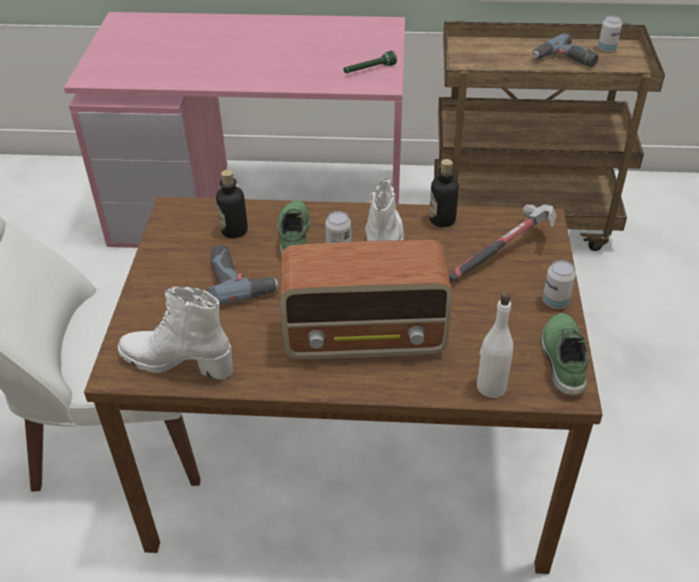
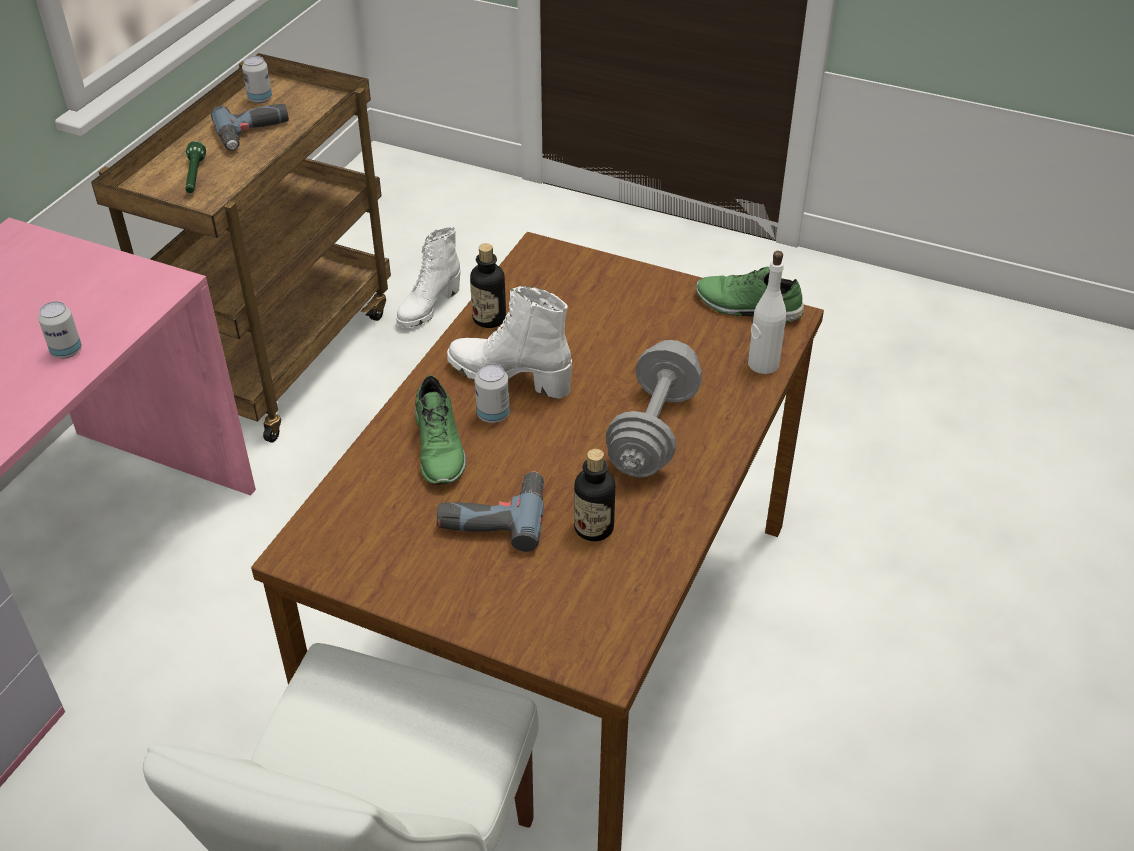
camera: 70 degrees left, 0 degrees up
white boot [118,286,233,380] -> white boot moved to [396,227,460,327]
bottle [216,170,248,238] -> bottle moved to [574,449,615,541]
green shoe [277,200,310,256] -> green shoe turned 120 degrees counterclockwise [415,375,466,485]
radio [280,240,452,359] -> grey dumbbell [606,340,702,477]
green flashlight [344,51,397,73] -> green flashlight moved to [185,141,206,193]
hammer [448,204,556,283] -> none
can [542,260,576,309] -> can moved to [38,301,82,359]

